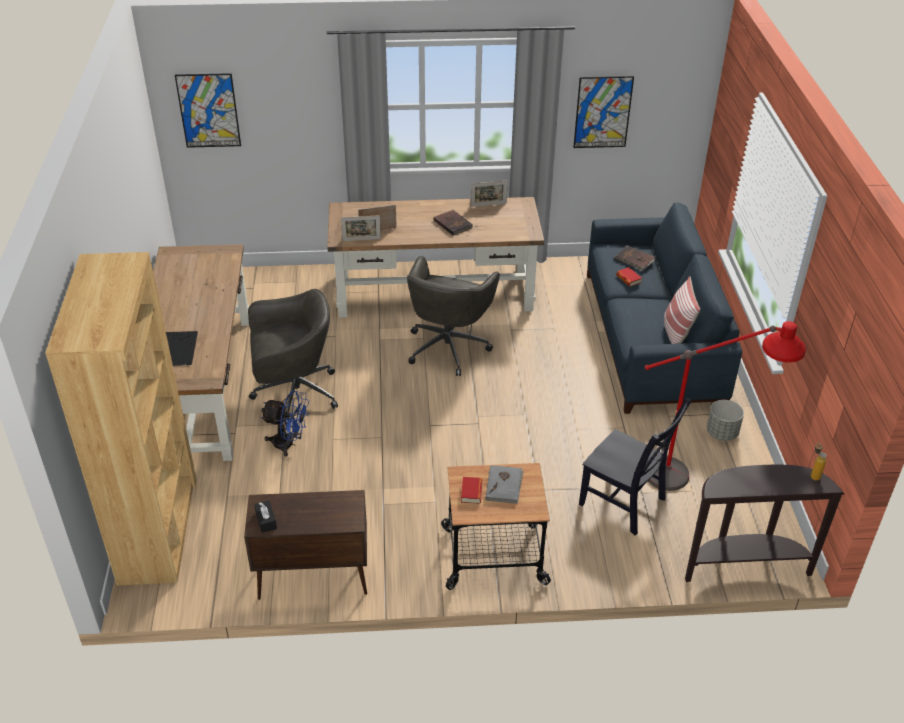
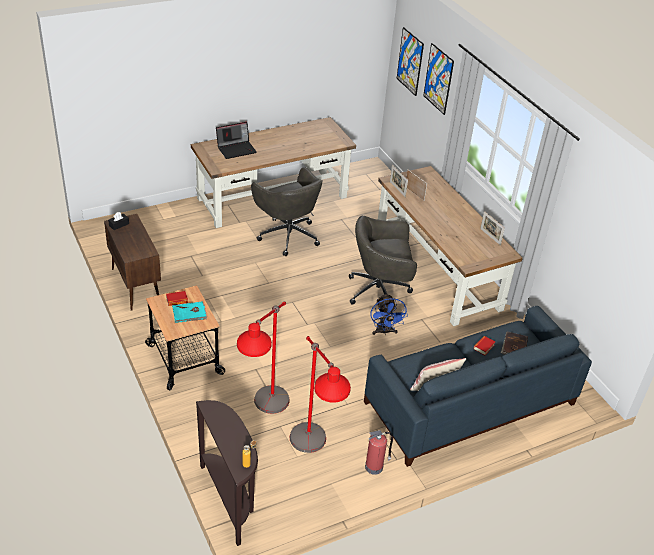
camera: 65 degrees right, 0 degrees up
brown bookcase [45,252,197,586] -> none
blue fan [261,391,309,457] -> blue fan moved to [370,293,408,335]
brown book [433,210,473,235] -> none
grey book [486,465,524,504] -> turquoise book [172,301,207,323]
picture [573,76,634,148] -> picture moved to [423,43,454,115]
black chair [579,397,692,535] -> red floor lamp [237,301,290,414]
grey planter [706,400,744,441] -> fire extinguisher [365,430,393,475]

